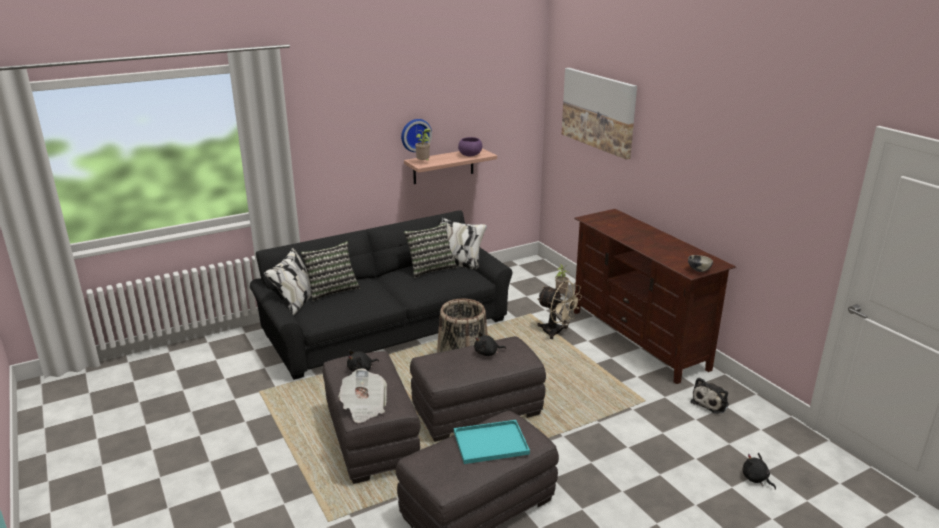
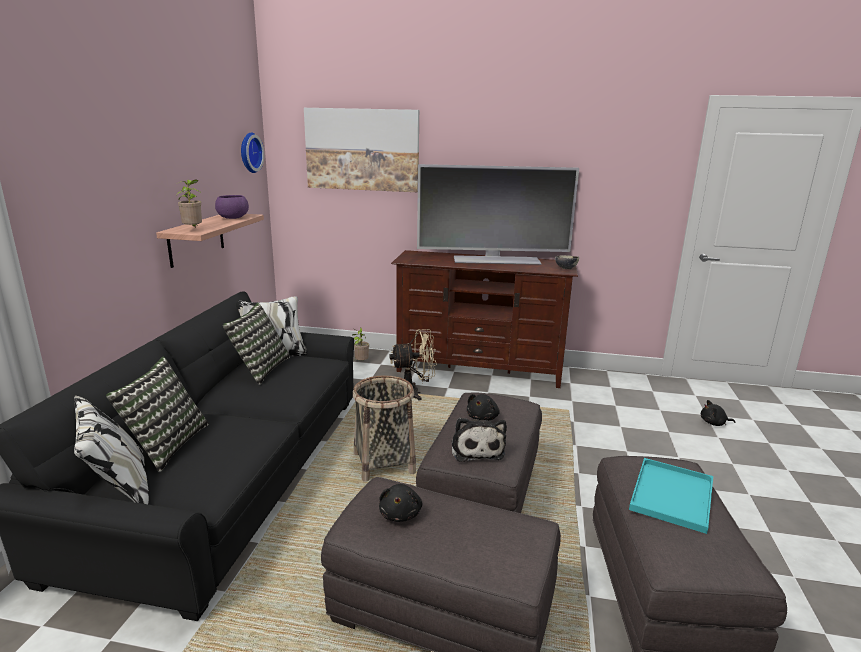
camera: 50 degrees left, 5 degrees down
newspaper [338,369,387,423] -> none
wall clock [401,119,432,152] -> wall clock moved to [241,132,264,173]
plush toy [691,377,729,414] -> plush toy moved to [452,418,507,462]
none -> television [417,164,579,265]

